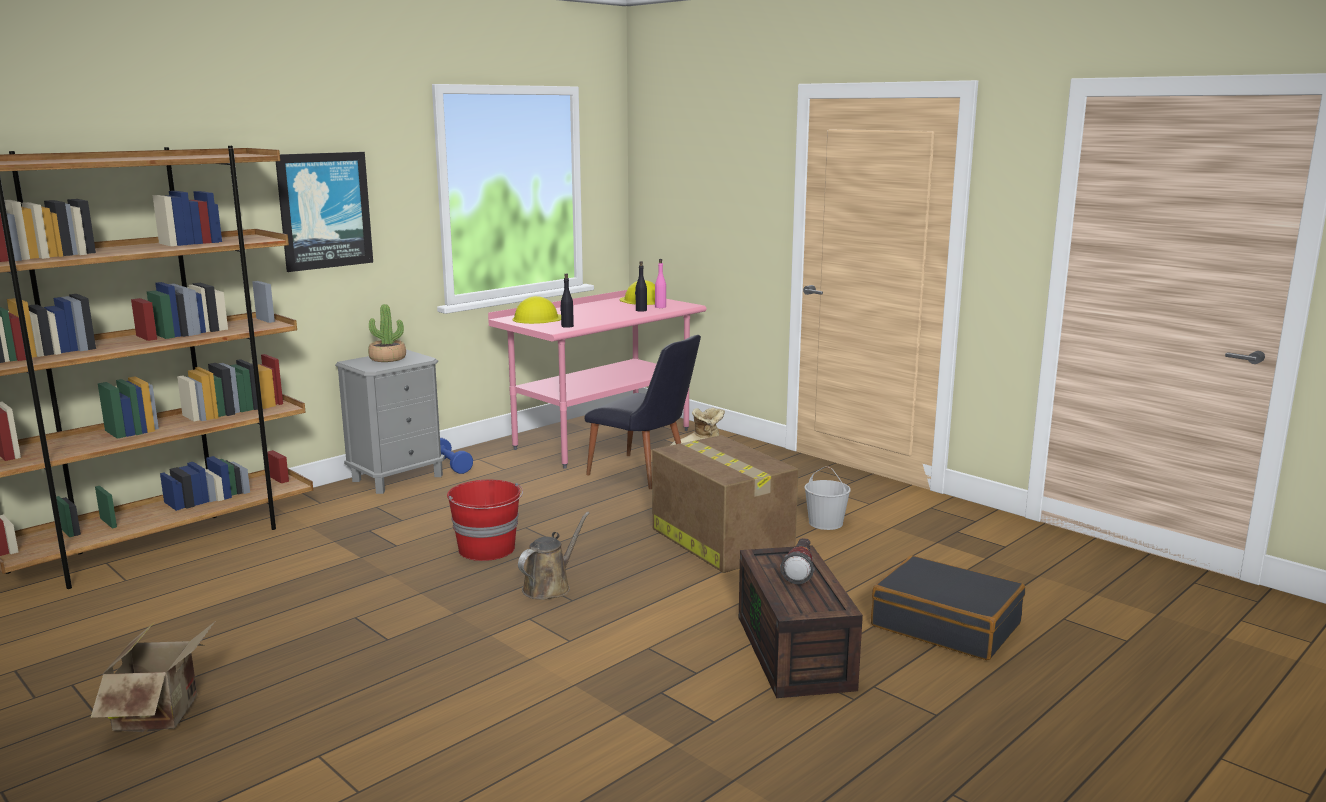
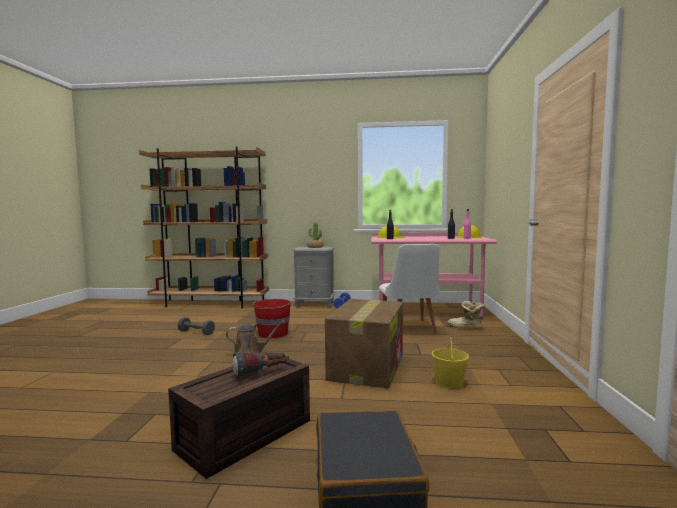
camera: 50 degrees right, 10 degrees down
cardboard box [90,622,215,732] -> none
picture [276,152,373,272] -> none
black chair [585,335,701,489] -> white chair [379,244,440,334]
white bucket [804,466,851,530] -> yellow bucket [432,337,469,389]
none -> grey dumbbell [178,317,215,335]

